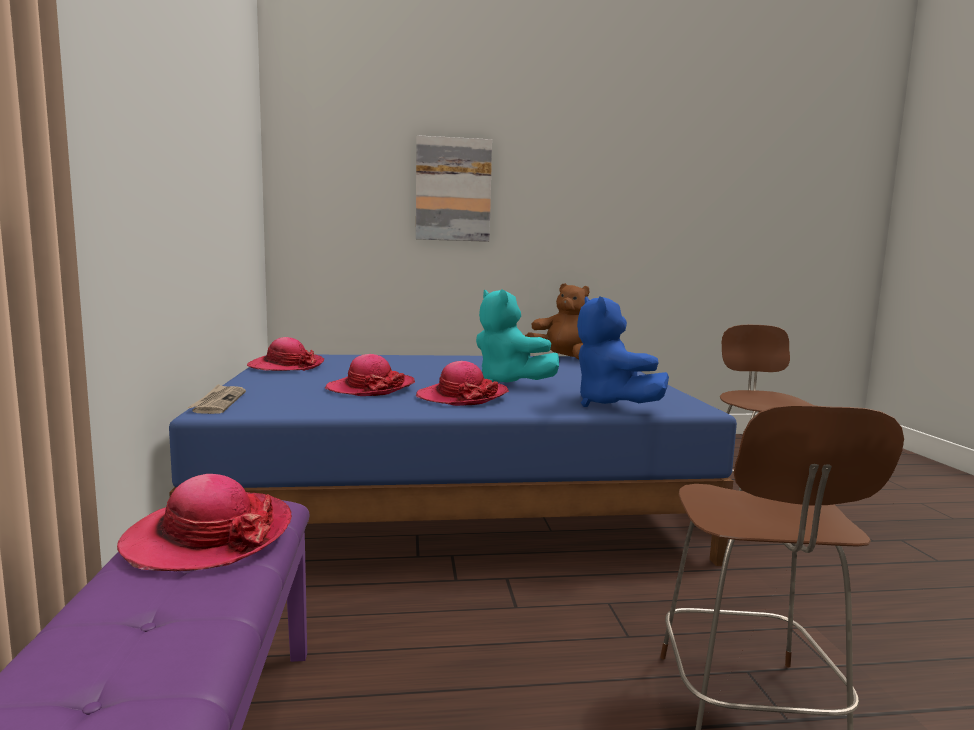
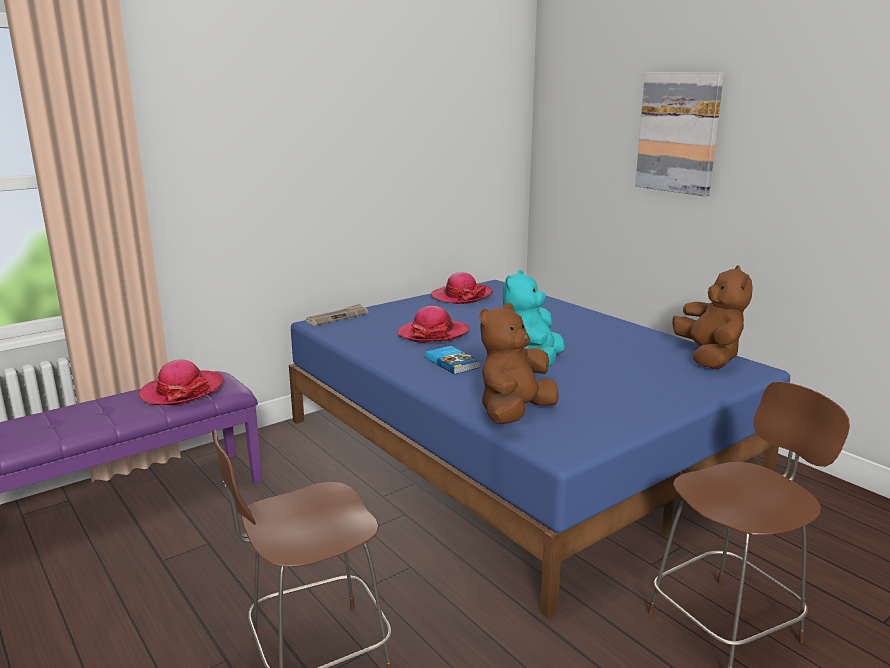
camera: 60 degrees right, 10 degrees up
hat [416,361,509,406] -> book [425,346,480,375]
blue plush toy [577,296,669,407] -> brown plush toy [480,303,559,424]

